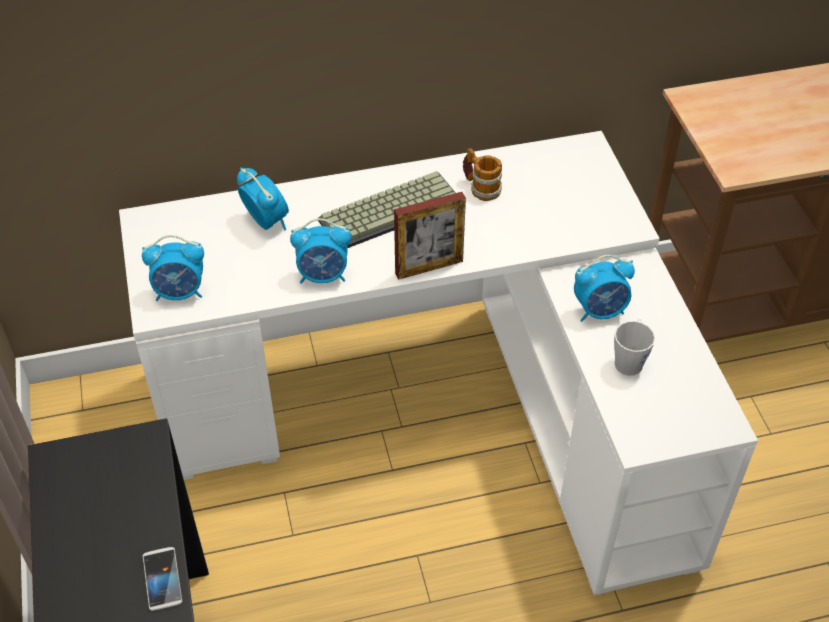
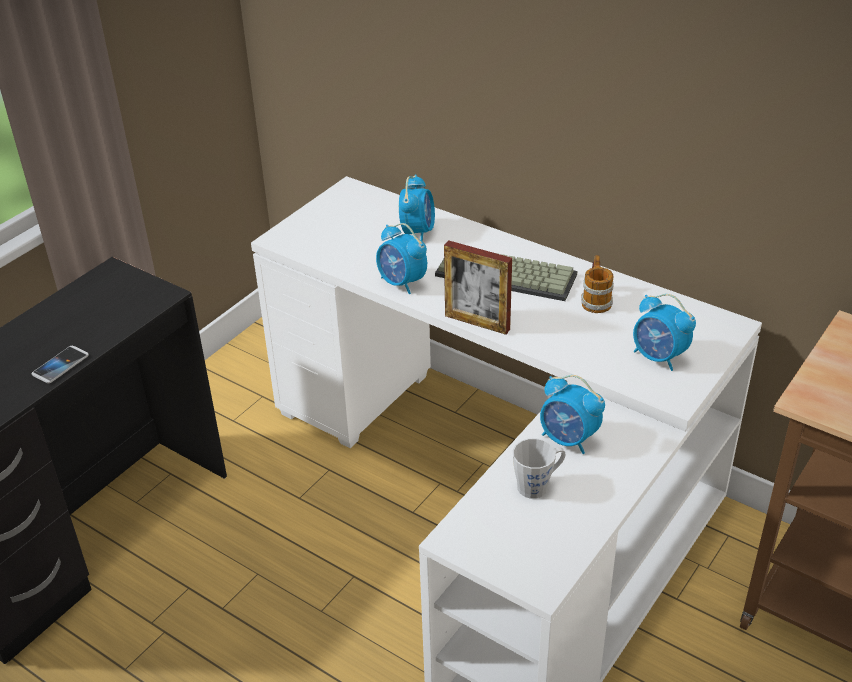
camera: 50 degrees right, 10 degrees down
alarm clock [142,235,204,301] -> alarm clock moved to [633,294,696,371]

